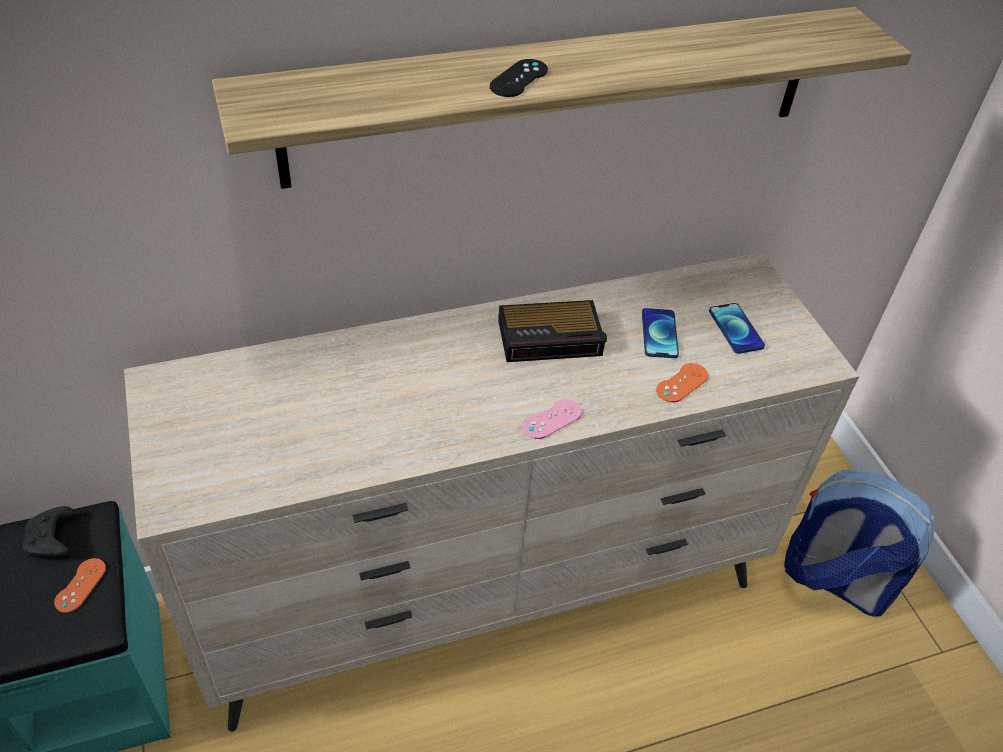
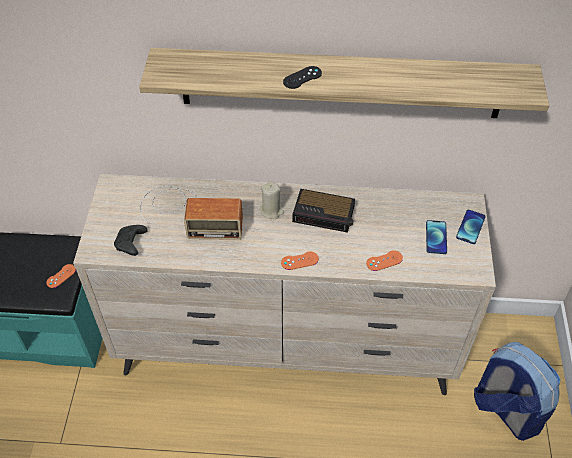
camera: 25 degrees right, 5 degrees up
black game controller [22,506,74,557] -> black game controller moved to [114,225,148,256]
pink game controller [522,399,582,439] -> orange game controller [281,251,319,270]
phone [642,308,679,358] -> phone moved to [456,210,486,244]
none -> radio [140,186,243,240]
none -> beige candle [260,181,284,219]

